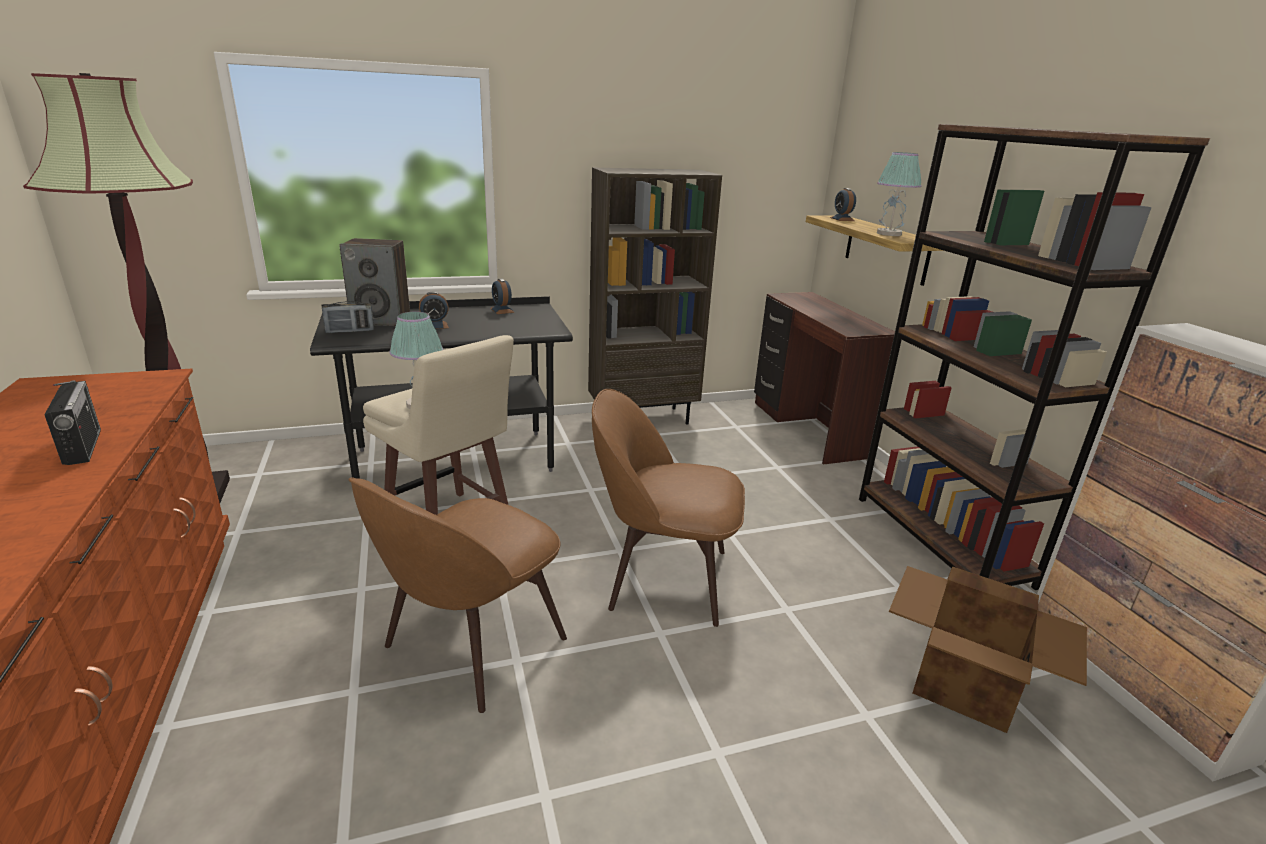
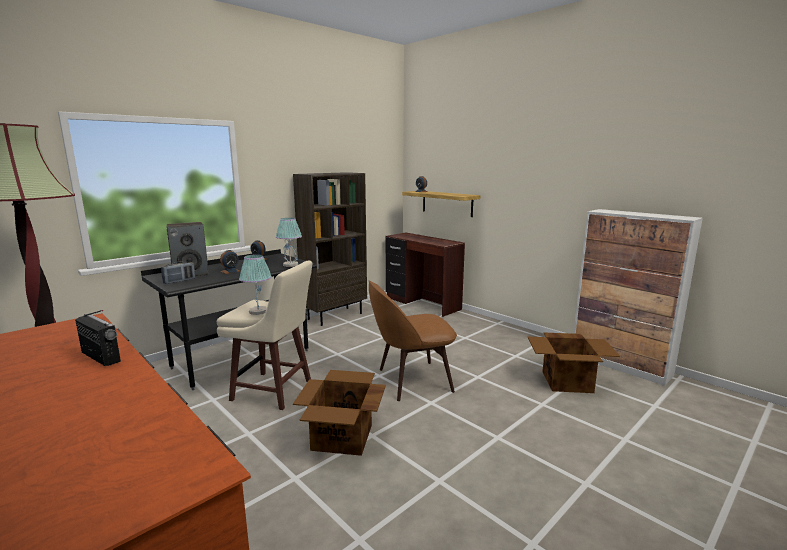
camera: 25 degrees left, 10 degrees down
brown chair [348,477,567,713] -> cardboard box [293,370,386,456]
brown bookcase [859,124,1210,590] -> none
table lamp [877,152,921,236] -> table lamp moved to [276,218,302,267]

